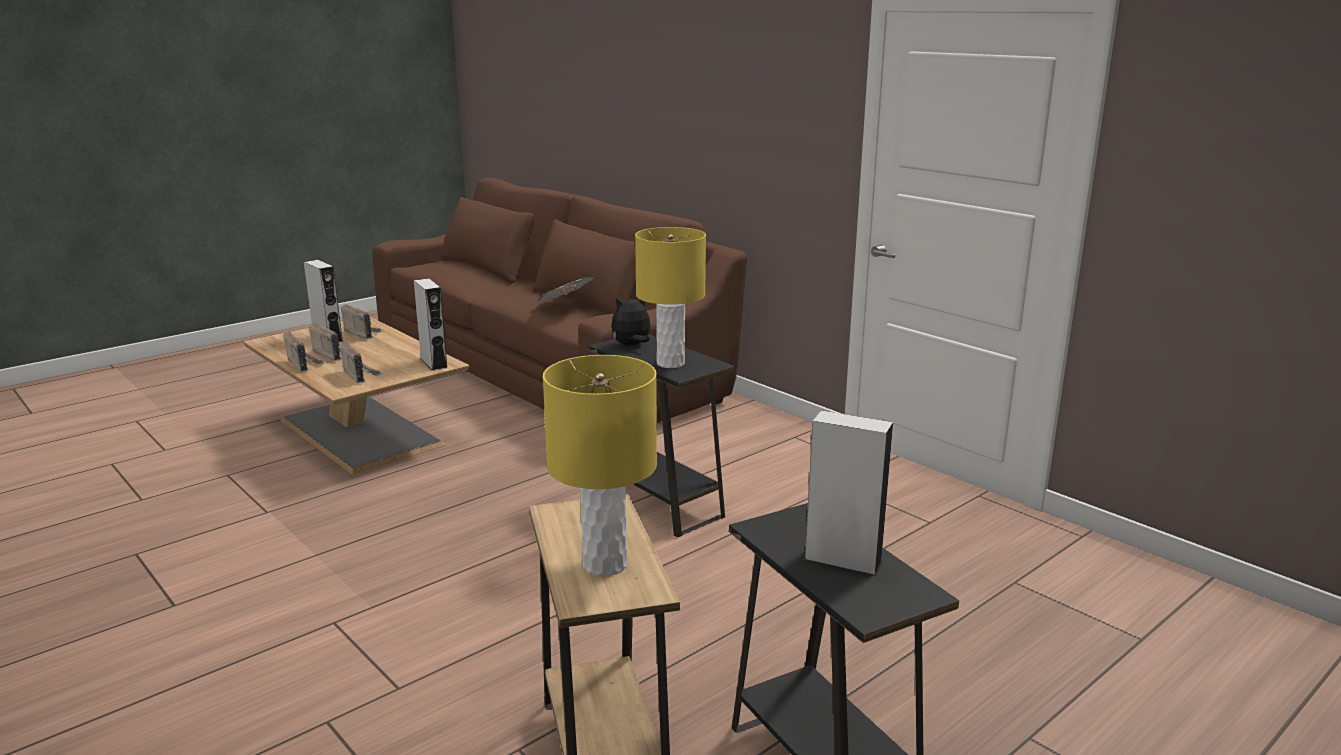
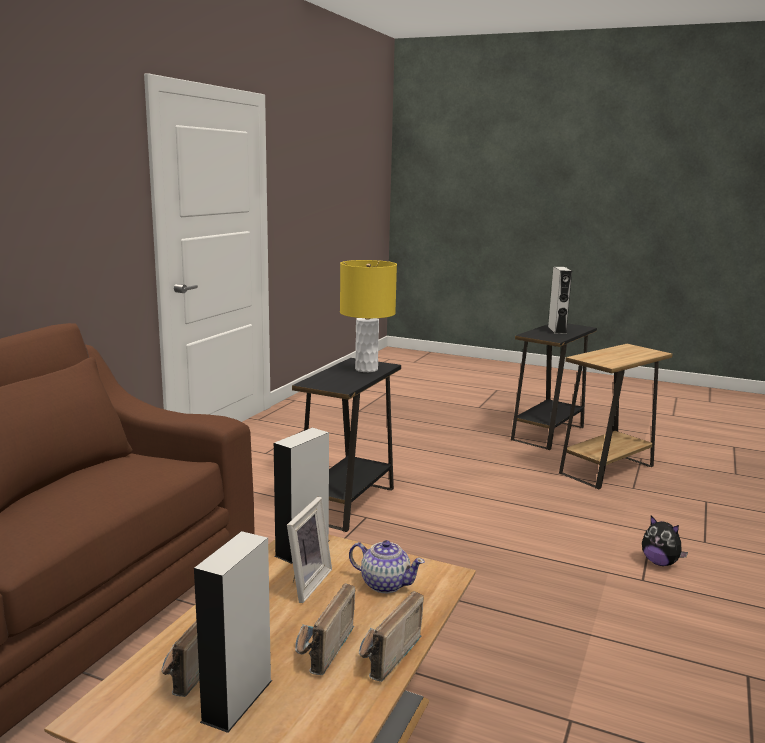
camera: 115 degrees left, 5 degrees down
radio [339,341,383,383] -> teapot [349,540,425,593]
newspaper [536,277,594,302] -> none
yellow table lamp [543,355,657,576] -> none
plush toy [611,298,651,346] -> plush toy moved to [642,516,688,566]
none -> picture frame [287,497,332,603]

